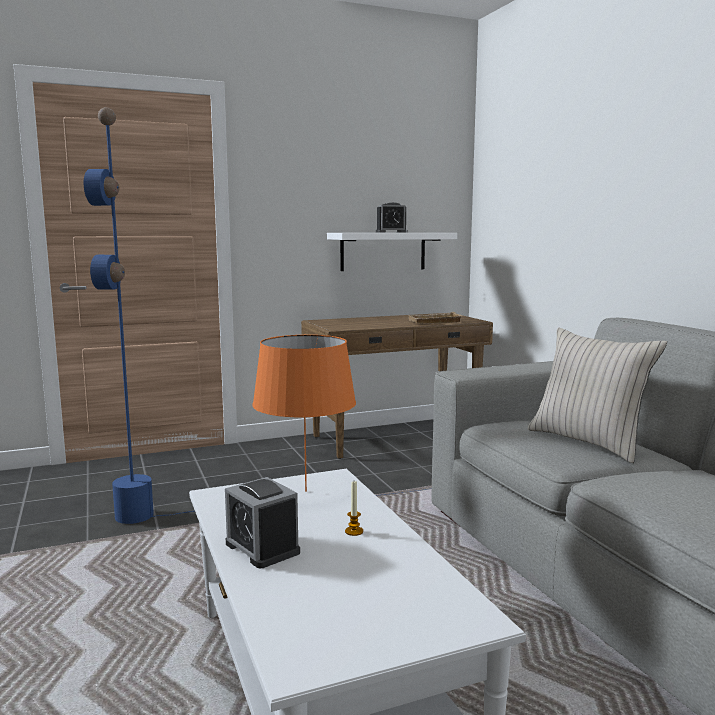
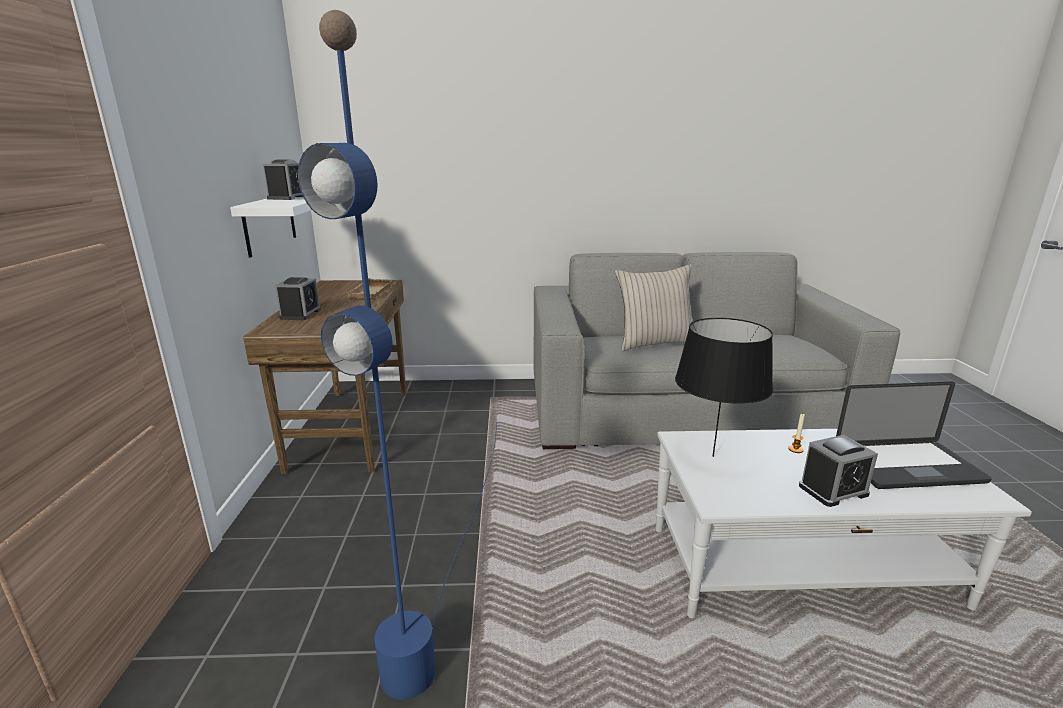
camera: 70 degrees left, 10 degrees up
orange table lamp [252,335,356,492] -> black table lamp [675,318,773,457]
none -> alarm clock [275,277,321,320]
none -> laptop [836,382,992,489]

